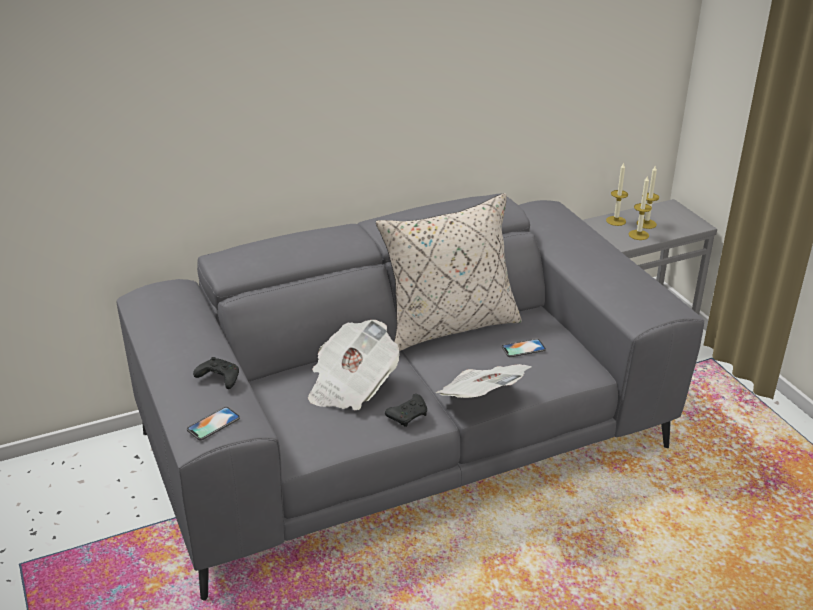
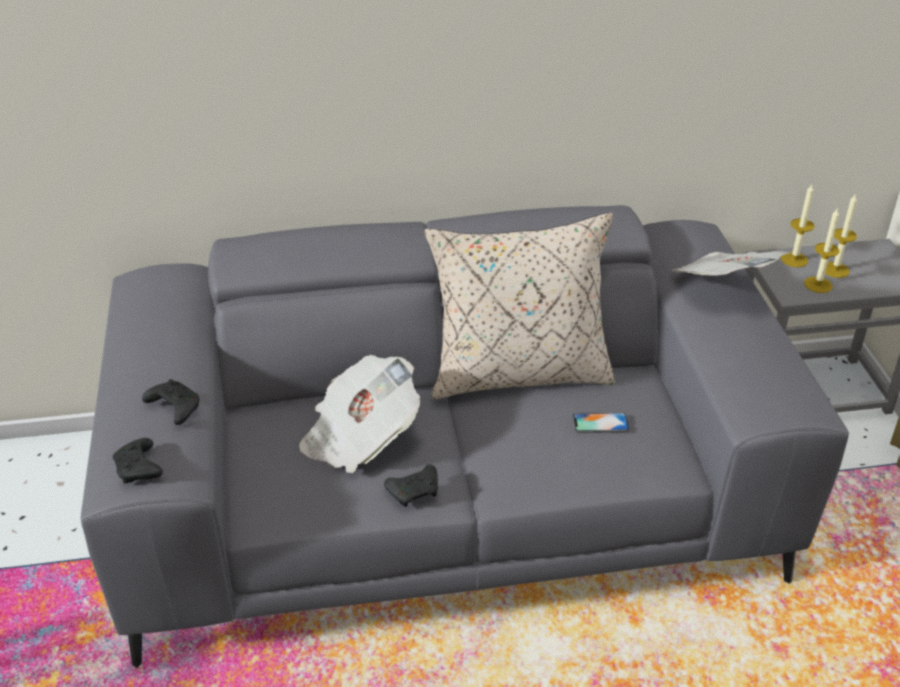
camera: 15 degrees right, 5 degrees up
phone [187,406,240,440] -> black game controller [113,438,163,483]
newspaper [436,364,532,398] -> newspaper moved to [673,251,791,276]

